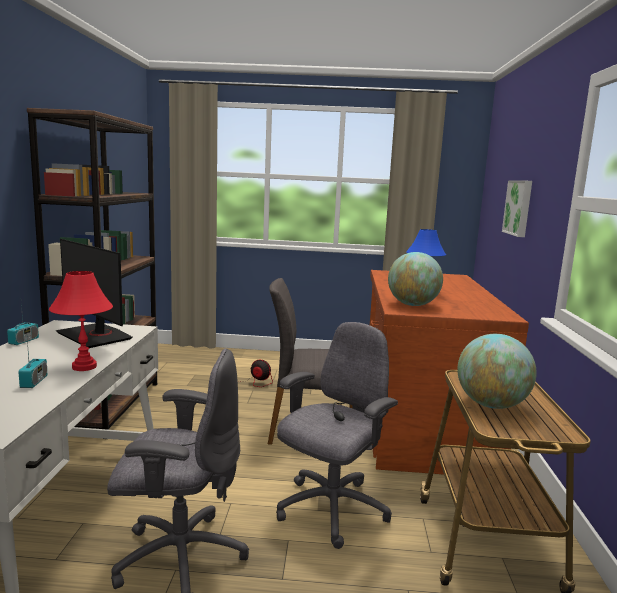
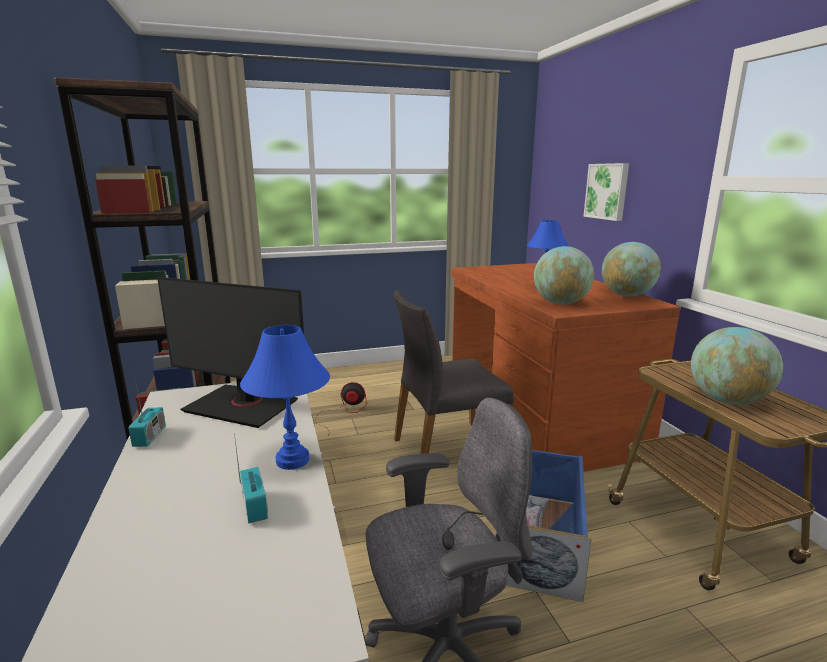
camera: 20 degrees left, 5 degrees up
red table lamp [49,271,113,371] -> blue table lamp [240,325,330,470]
grey office chair [276,322,398,549] -> blue storage box [506,450,591,602]
none -> globe [602,242,661,297]

